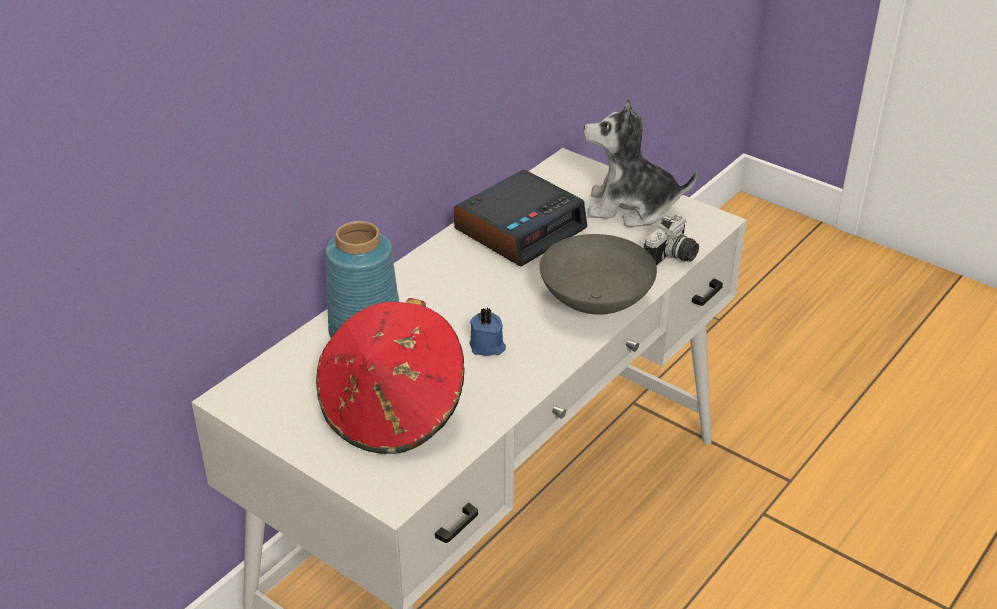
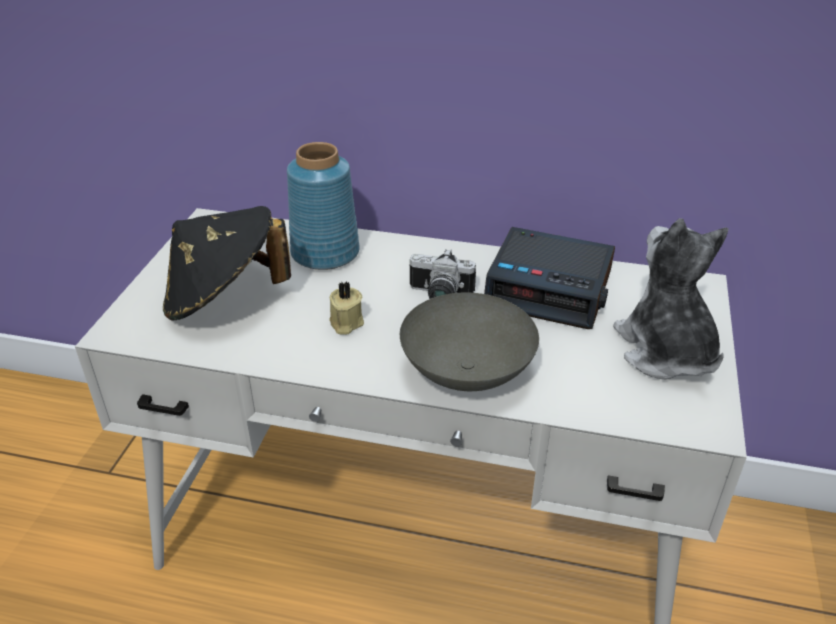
camera: 65 degrees right, 0 degrees up
red hat [316,298,465,454] -> black hat [163,206,291,320]
blue candle [469,308,506,356] -> beige candle [329,281,364,335]
camera [644,214,699,266] -> camera moved to [410,249,476,299]

